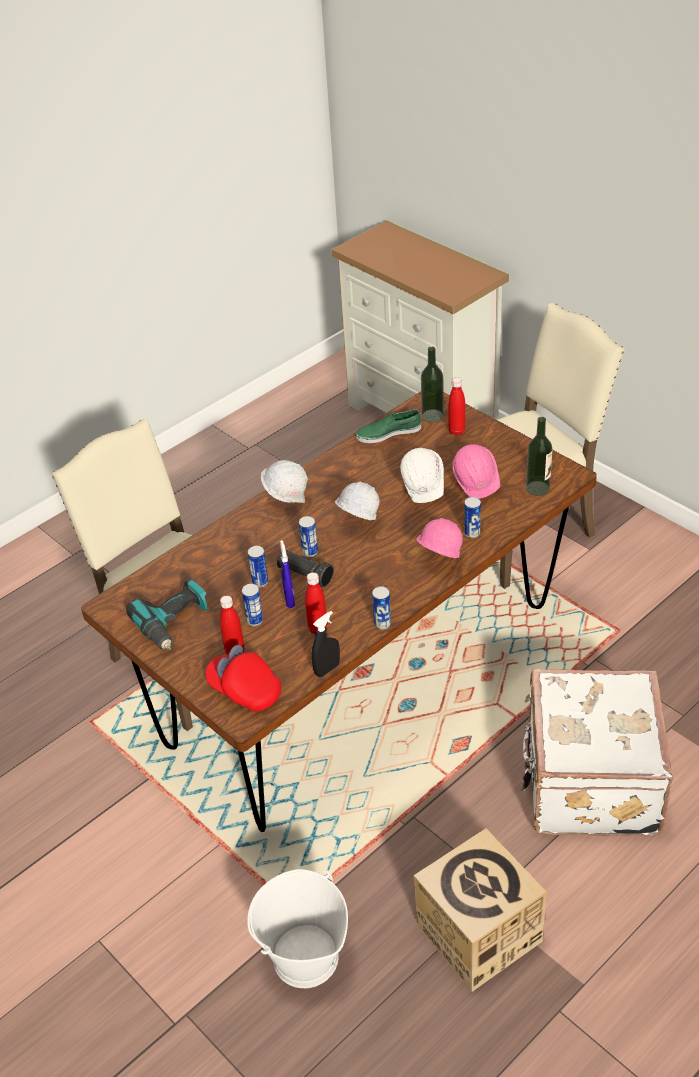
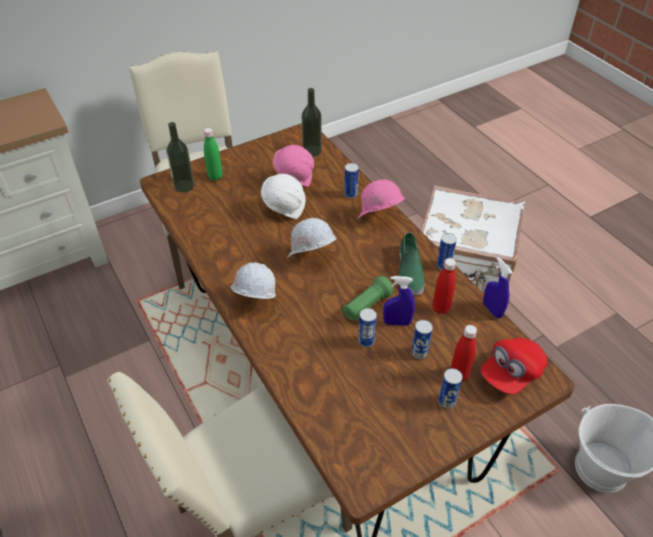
camera: 80 degrees left, 5 degrees up
power drill [126,578,209,650] -> none
black flashlight [277,550,334,587] -> green flashlight [343,276,394,322]
can [299,516,318,558] -> can moved to [438,368,463,409]
black spray bottle [312,611,340,677] -> blue spray bottle [483,257,513,318]
green shoe [356,409,421,443] -> green shoe moved to [399,232,425,295]
cardboard box [414,828,547,992] -> none
red bottle [448,377,465,435] -> green bottle [204,128,222,181]

